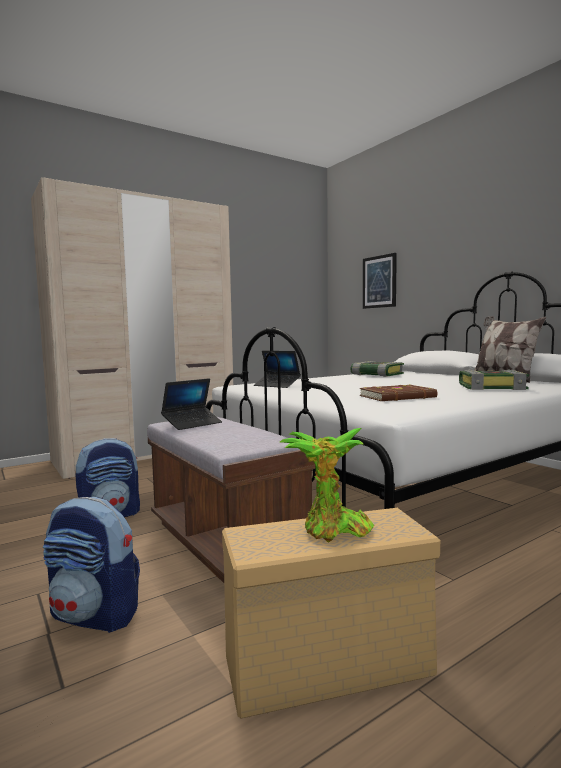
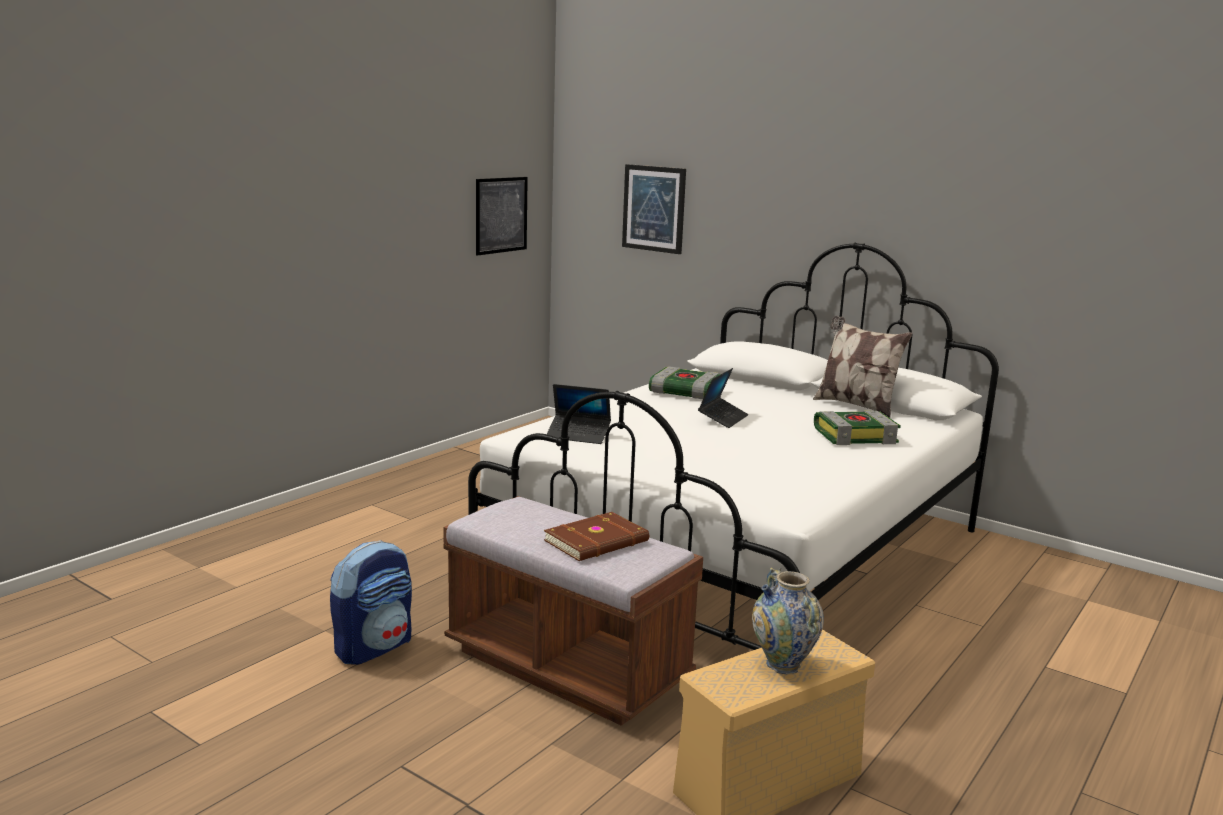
camera: 20 degrees left, 10 degrees up
beige wardrobe [31,177,233,479] -> none
backpack [43,497,140,633] -> none
laptop [161,378,222,430] -> laptop moved to [698,368,749,428]
potted plant [280,428,374,542] -> vase [752,567,824,674]
brown book [360,384,437,401] -> brown book moved to [544,512,649,561]
none -> picture [476,177,528,256]

